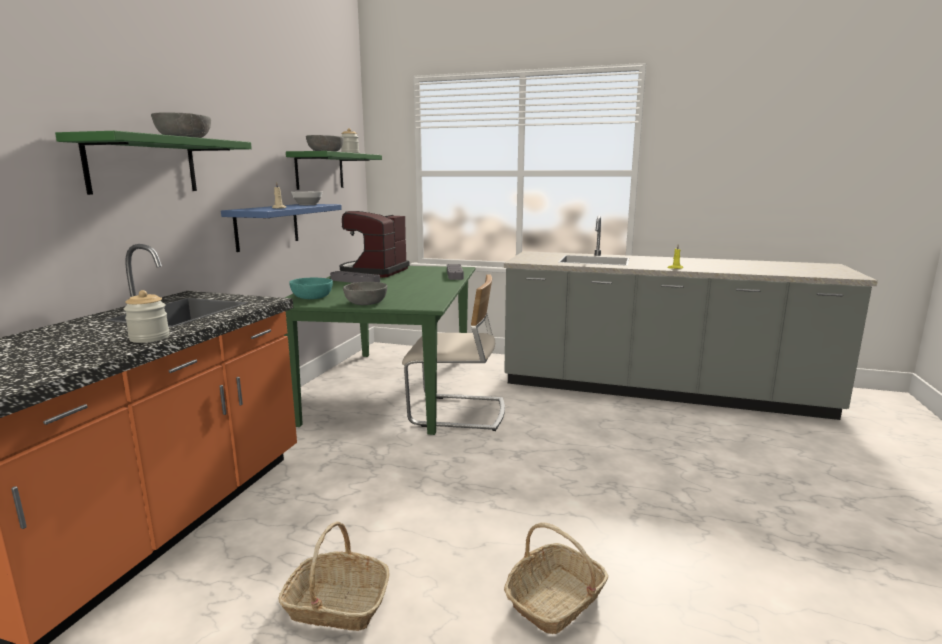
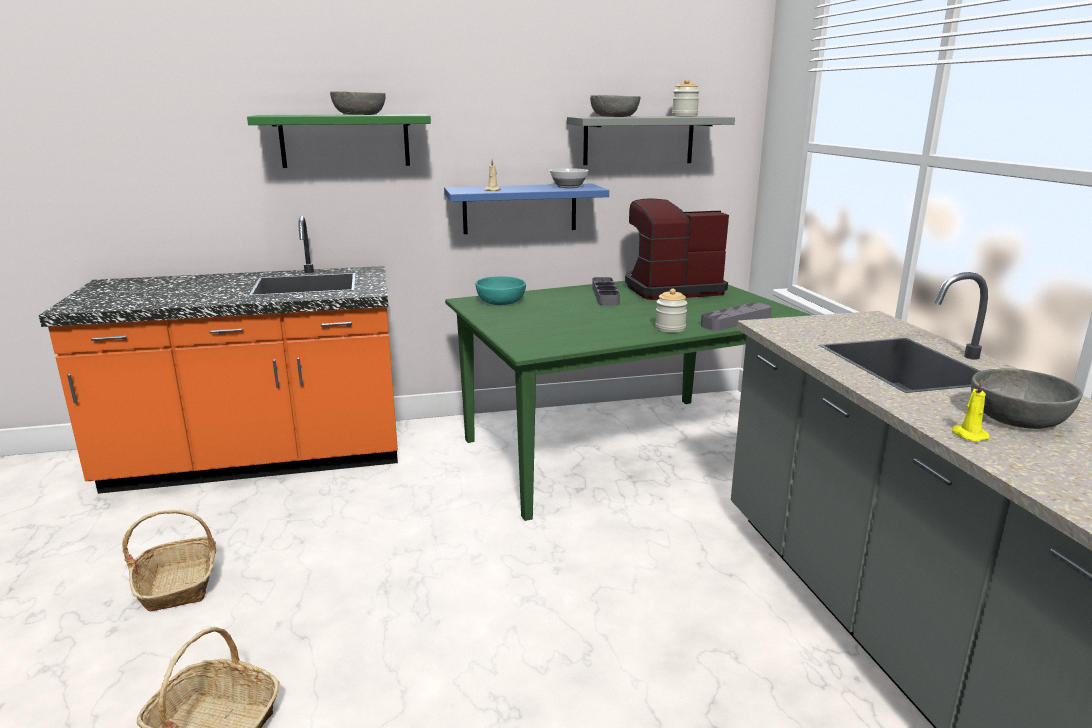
camera: 60 degrees right, 5 degrees up
jar [124,290,169,343] -> jar moved to [655,288,687,333]
green shelf [286,151,382,190] -> grey shelf [567,116,735,165]
grey bowl [343,282,387,305] -> grey bowl moved to [971,368,1082,429]
beige chair [402,275,505,431] -> none

